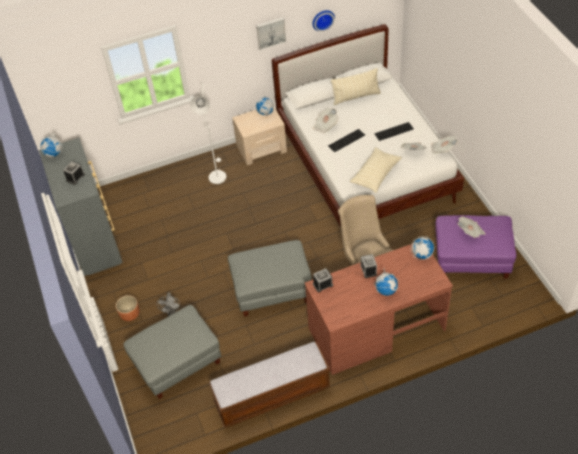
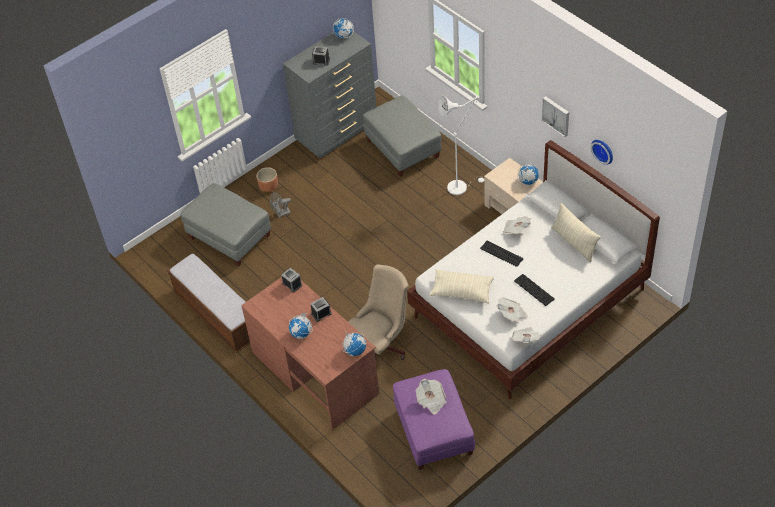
camera: 70 degrees right, 0 degrees up
grey ottoman [228,240,312,317] -> grey ottoman moved to [363,96,441,177]

